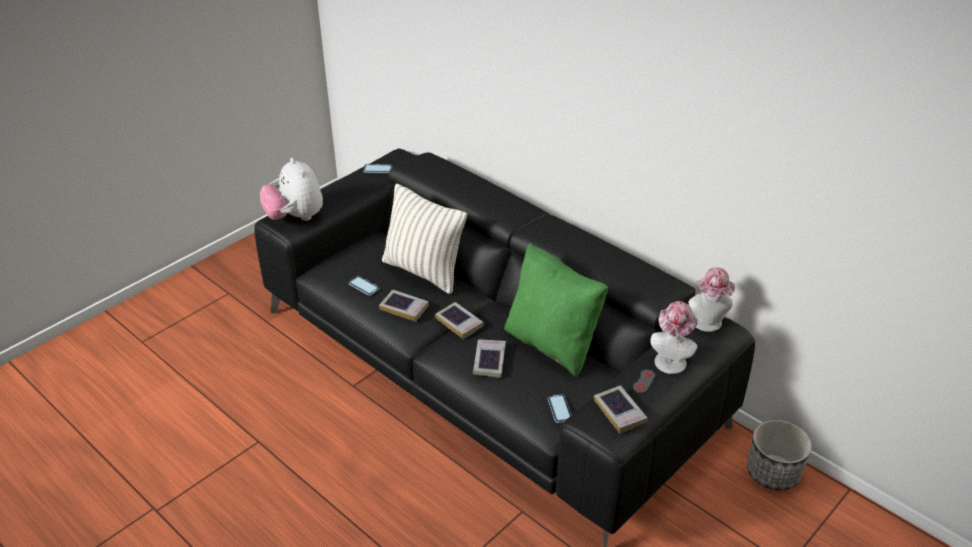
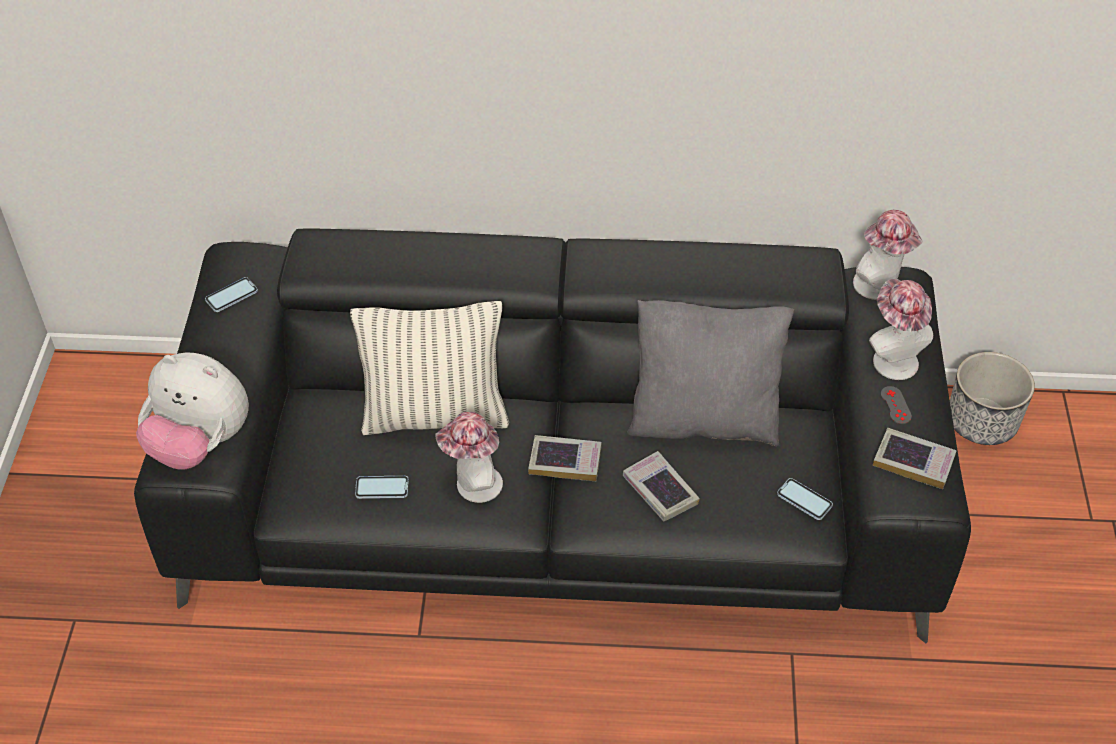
camera: 40 degrees left, 10 degrees up
book [379,290,429,322] -> hat [436,412,503,503]
green pillow [504,243,608,378] -> grey pillow [627,300,794,446]

